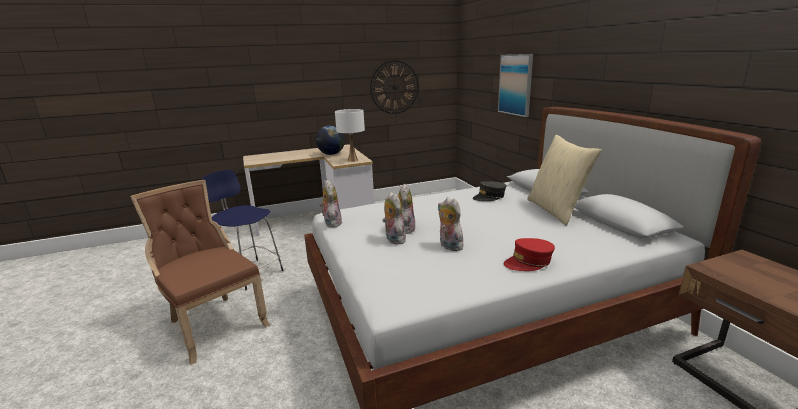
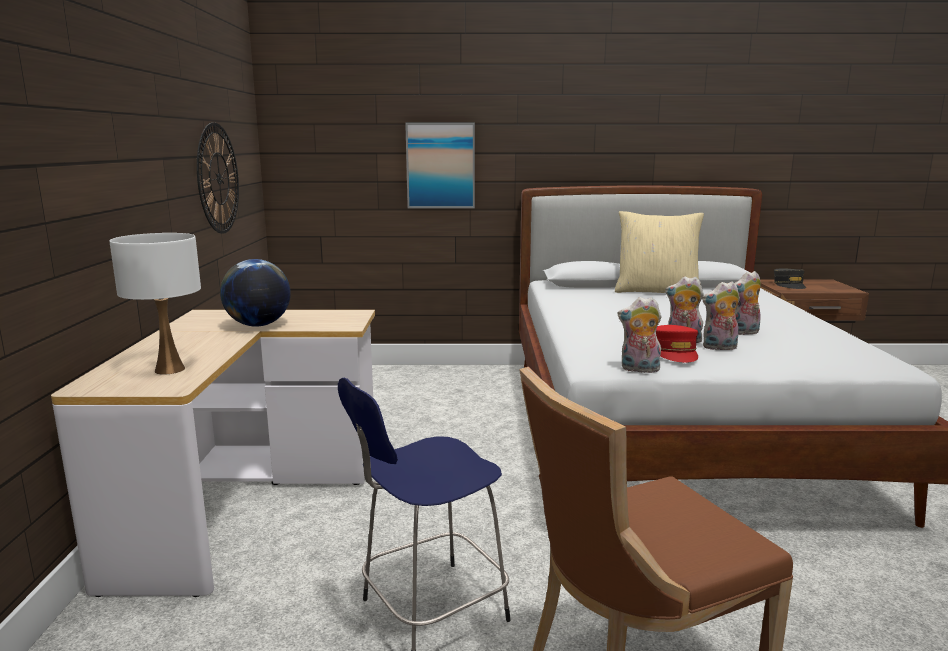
camera: 70 degrees left, 5 degrees down
white table lamp [335,109,365,162] -> white table lamp moved to [109,233,201,375]
grey cap [473,182,507,201] -> grey cap moved to [774,268,806,289]
red cap [504,238,555,271] -> red cap moved to [656,325,698,362]

